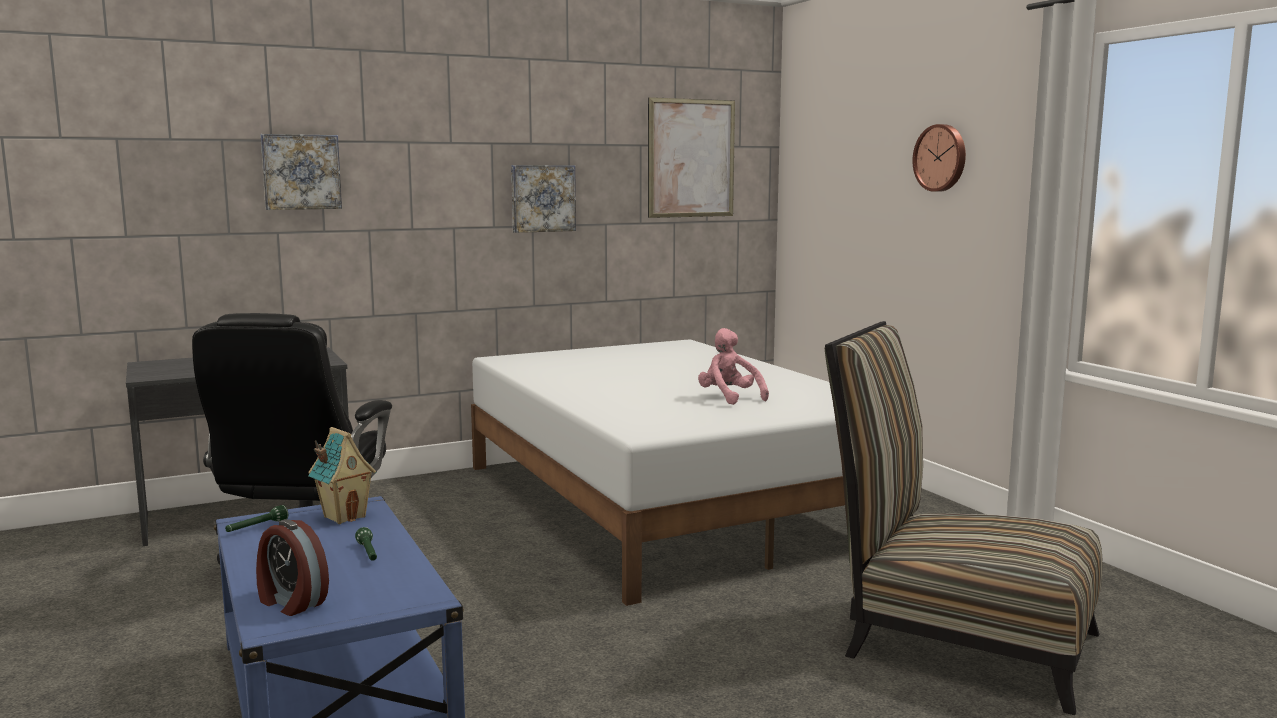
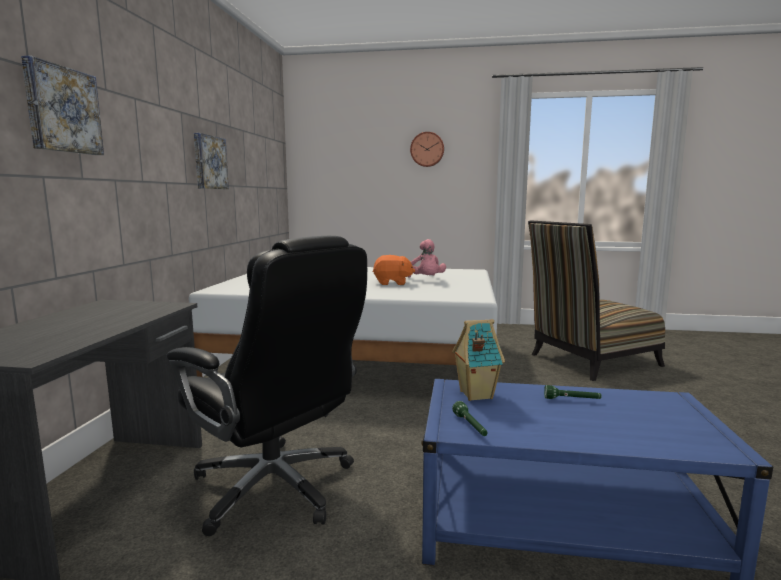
camera: 55 degrees left, 0 degrees up
alarm clock [256,519,329,616] -> none
picture [648,97,735,218] -> none
pink plush toy [698,328,769,405] -> pink plush toy turned 105 degrees counterclockwise [408,239,446,278]
none -> orange plush toy [373,255,415,285]

